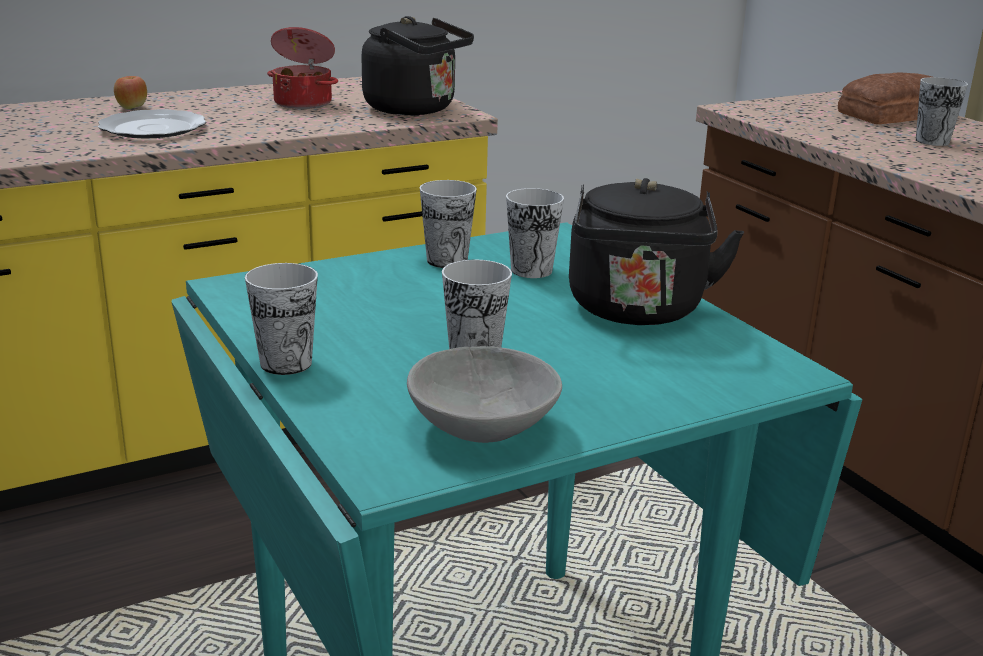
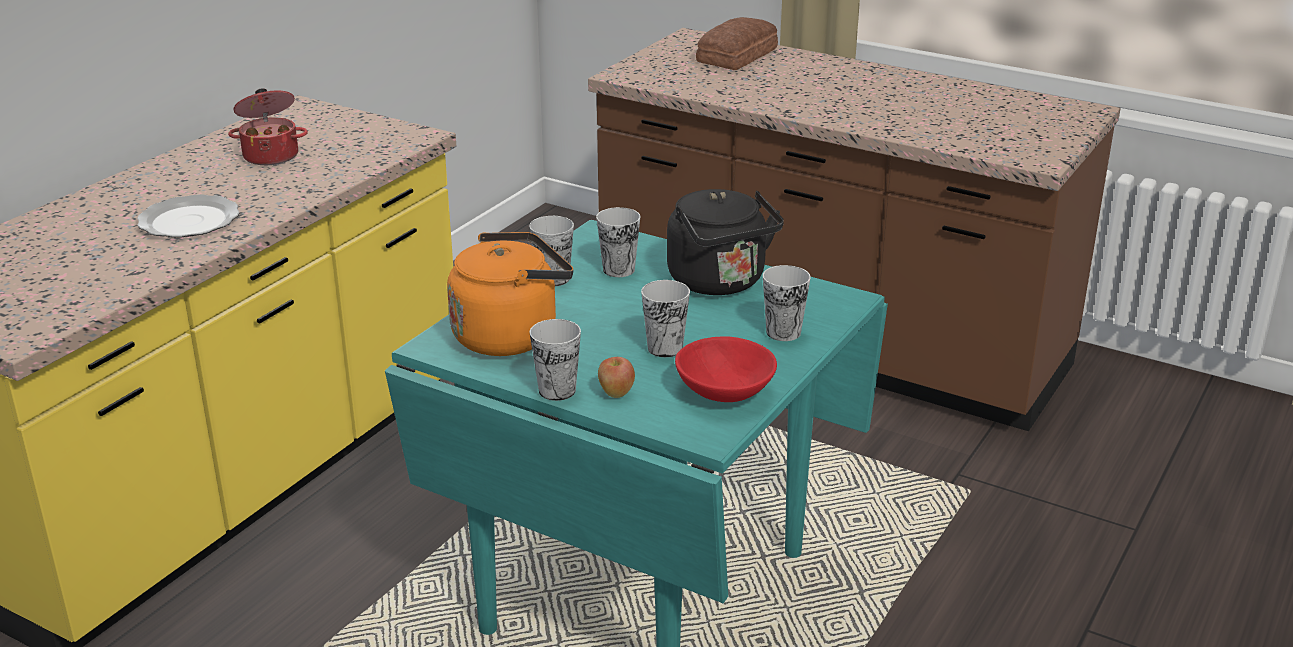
camera: 30 degrees left, 5 degrees up
apple [114,76,147,109] -> apple moved to [598,357,635,398]
black kettle [361,16,474,115] -> none
grey bowl [407,346,562,443] -> red bowl [675,336,777,402]
cup [916,77,968,146] -> cup moved to [763,265,811,341]
none -> orange kettle [447,232,574,356]

